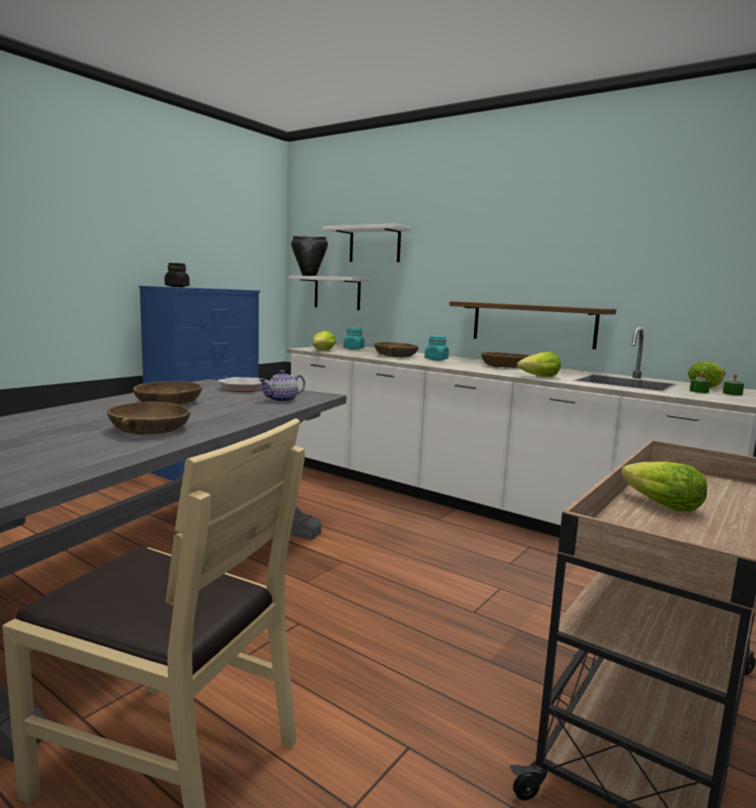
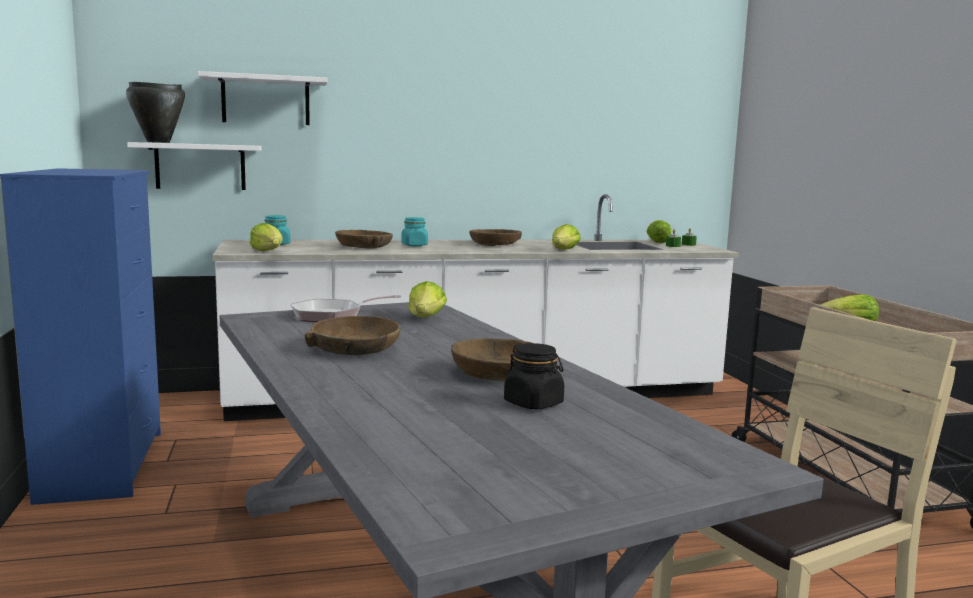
camera: 50 degrees left, 0 degrees up
black jar [165,263,190,287] -> black jar moved to [504,343,564,409]
teapot [258,370,305,402] -> lettuce [408,281,447,317]
shelf [449,301,616,349] -> none

